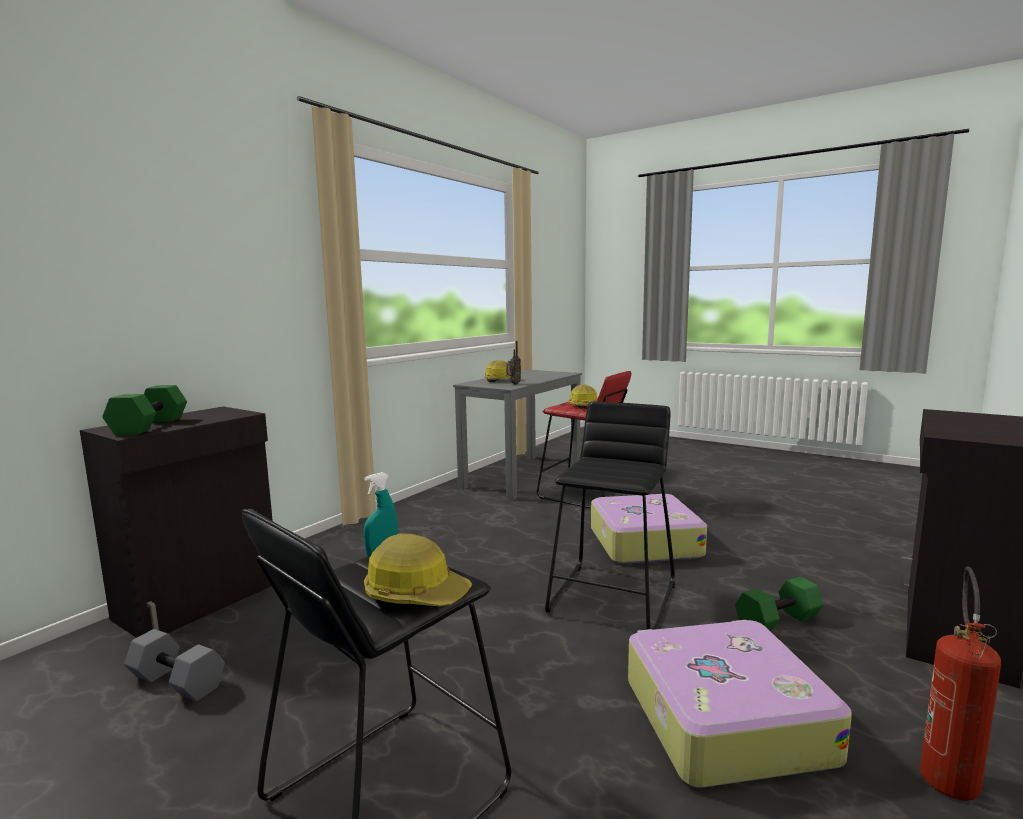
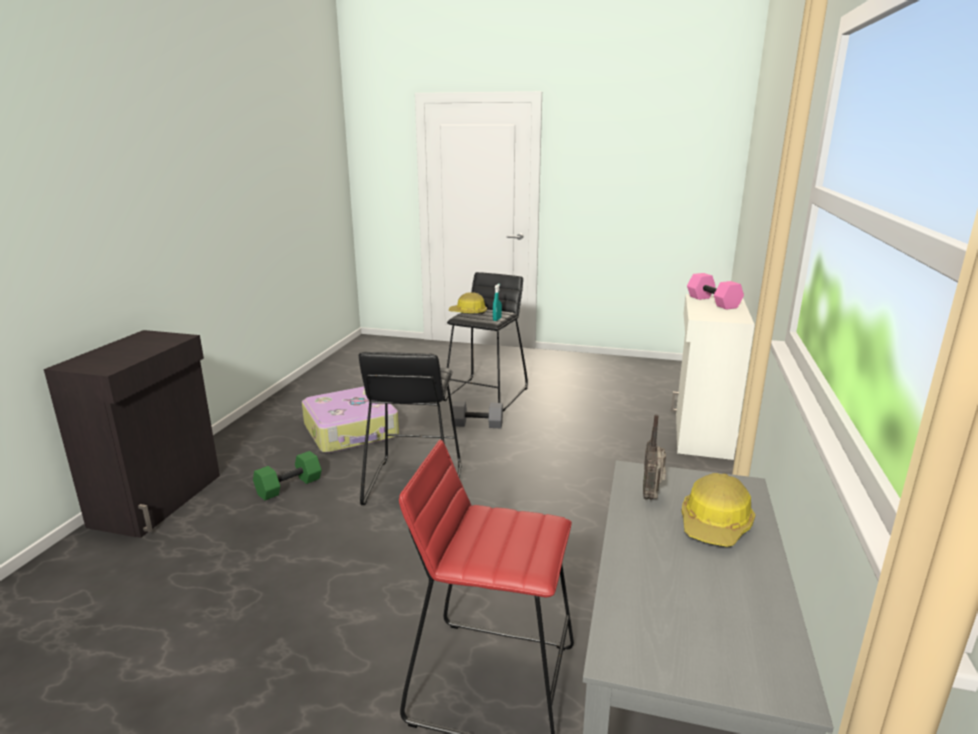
camera: 160 degrees right, 10 degrees up
black cabinet [80,407,275,638] -> white cabinet [671,294,755,460]
green dumbbell [102,385,187,436] -> pink dumbbell [687,273,744,310]
grey dumbbell [124,629,225,701] -> grey dumbbell moved to [451,401,503,428]
hard hat [568,384,598,409] -> none
suitcase [591,494,707,564] -> none
fire extinguisher [920,566,1001,801] -> none

